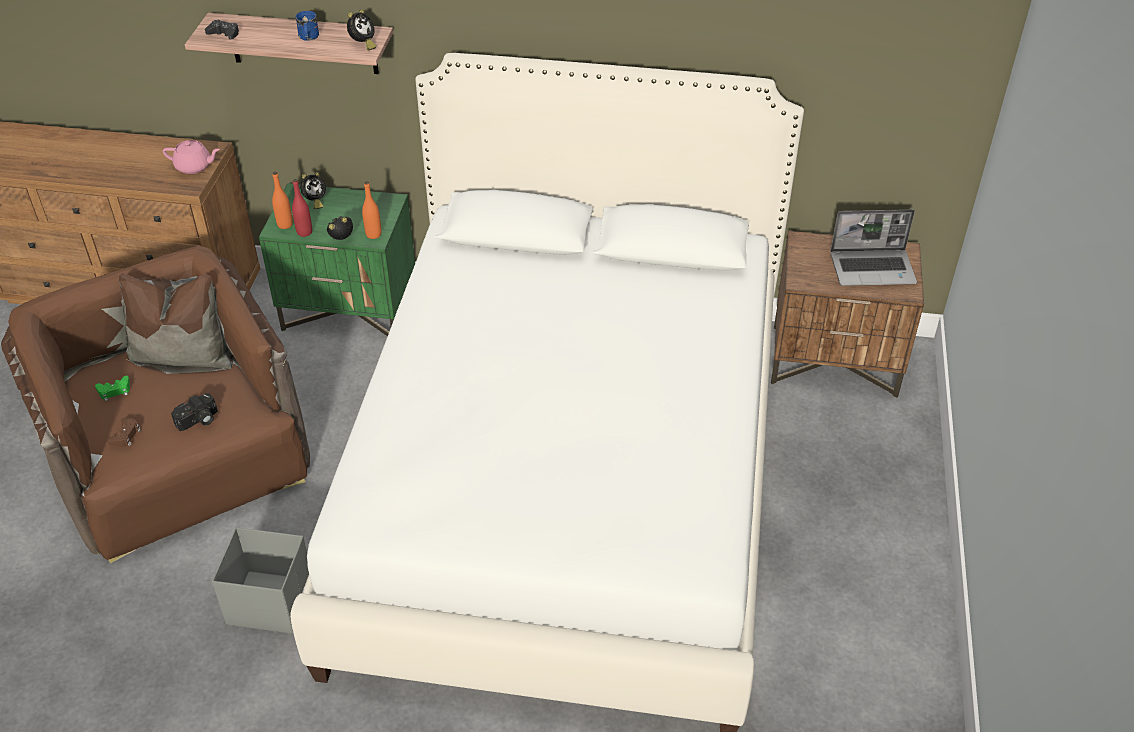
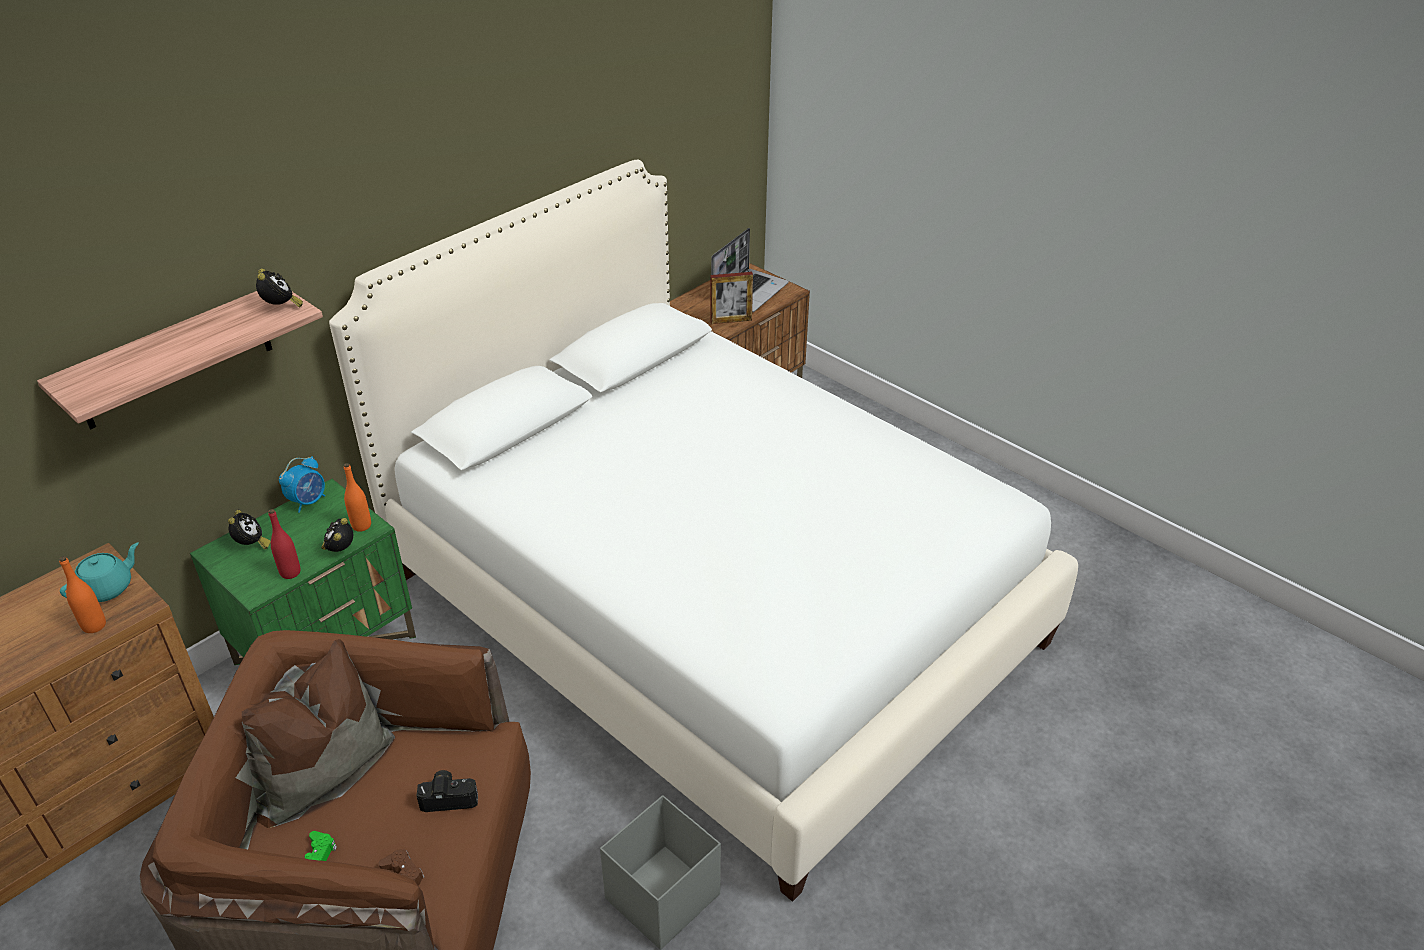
camera: 55 degrees left, 5 degrees down
pink teapot [163,140,220,174] -> turquoise teapot [60,543,139,602]
camera [171,393,218,431] -> camera turned 90 degrees counterclockwise [417,770,478,812]
black game controller [205,20,239,39] -> none
orange bottle [272,171,293,229] -> orange bottle moved to [59,556,106,633]
blue mug [295,11,319,41] -> none
none -> alarm clock [279,456,325,513]
none -> picture frame [710,272,753,324]

